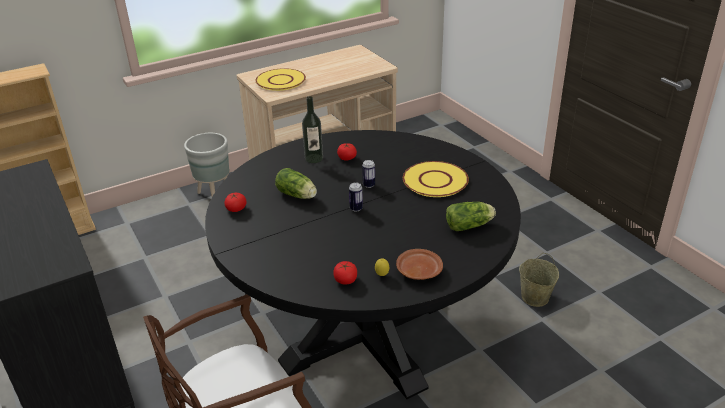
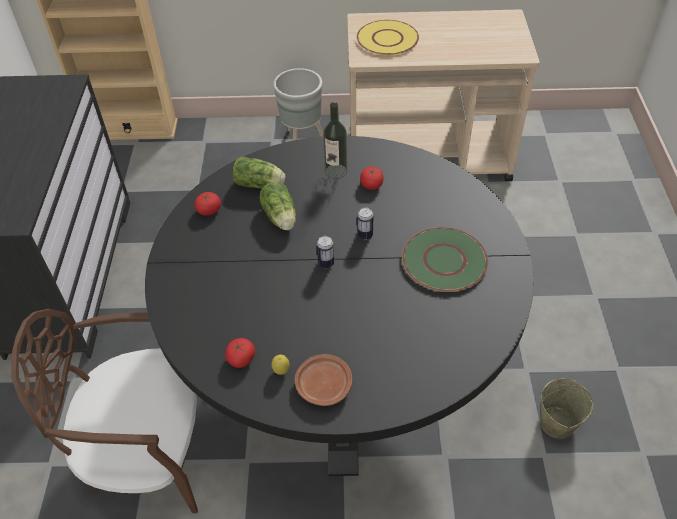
camera: 30 degrees right, 15 degrees up
yellow plate [403,161,469,197] -> green plate [402,227,488,292]
lettuce [446,202,496,231] -> lettuce moved to [233,156,285,188]

